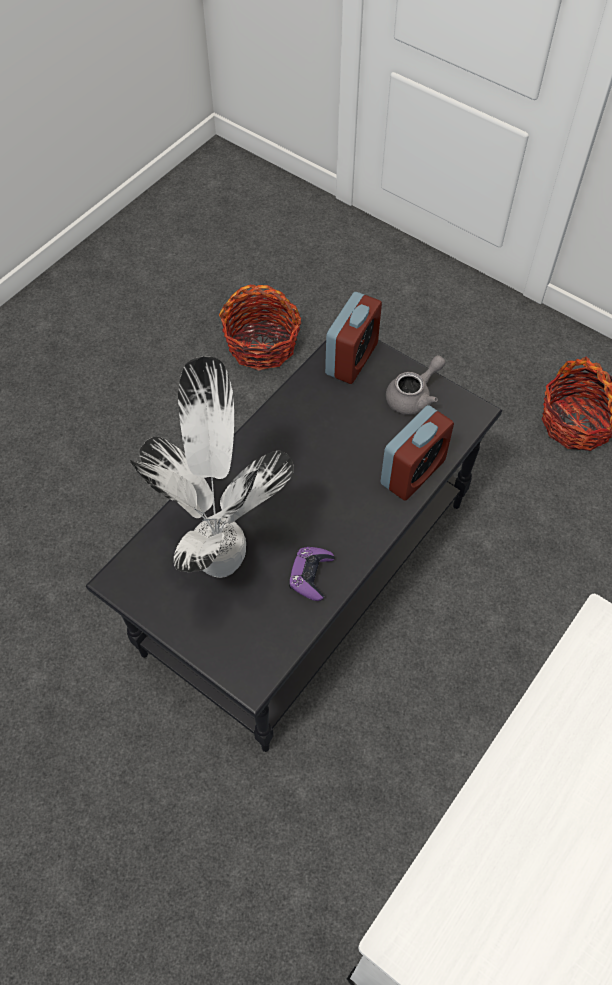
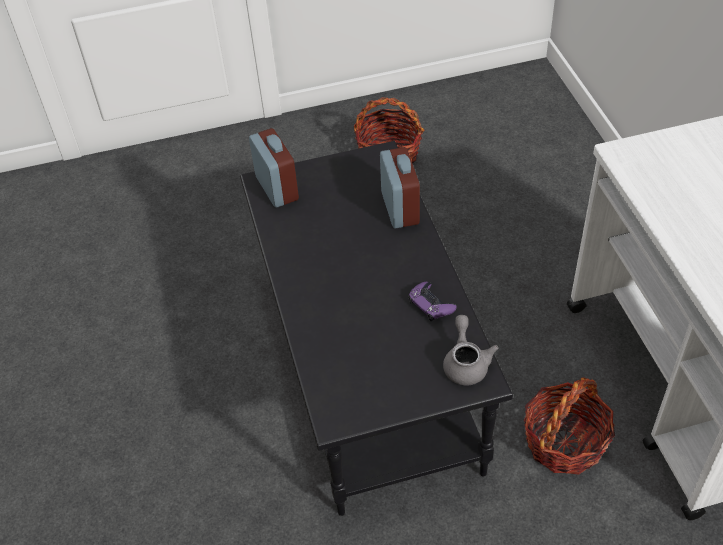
camera: 50 degrees left, 10 degrees down
potted plant [130,356,294,578] -> none
basket [219,285,301,371] -> basket moved to [524,377,615,475]
grey teapot [386,355,445,415] -> grey teapot moved to [443,315,499,386]

